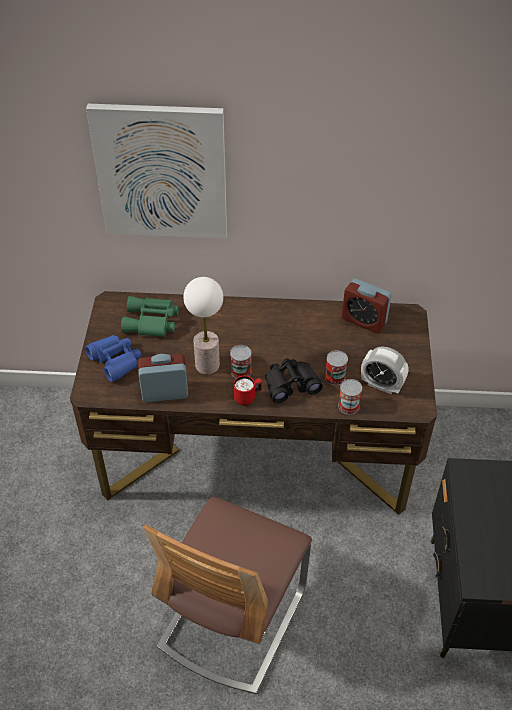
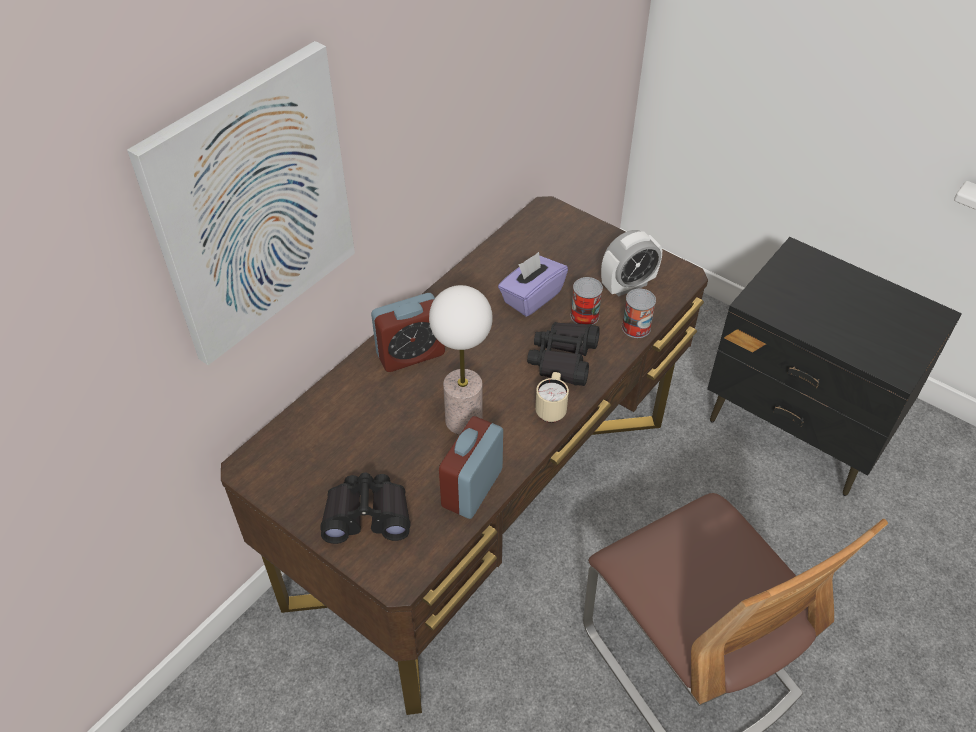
camera: 55 degrees left, 0 degrees up
blue binoculars [85,335,142,382] -> black binoculars [320,473,411,544]
green binoculars [121,296,179,338] -> none
can [230,345,251,378] -> none
red mug [233,375,262,406] -> beige mug [535,372,569,423]
alarm clock [342,278,391,333] -> alarm clock moved to [371,293,445,372]
none -> purple tissue box [498,252,568,317]

